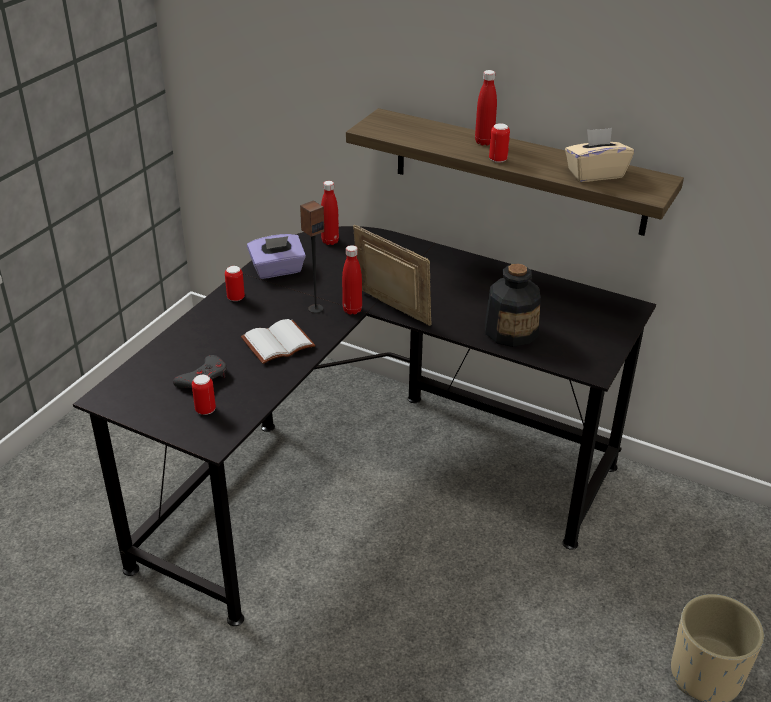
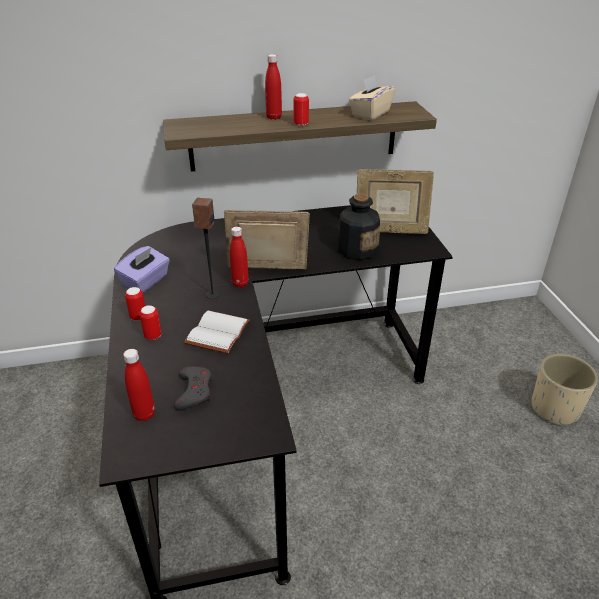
camera: 40 degrees left, 0 degrees up
can [192,375,216,415] -> can moved to [140,305,162,340]
red bottle [321,181,339,245] -> red bottle moved to [123,349,155,421]
none -> picture frame [357,169,434,234]

